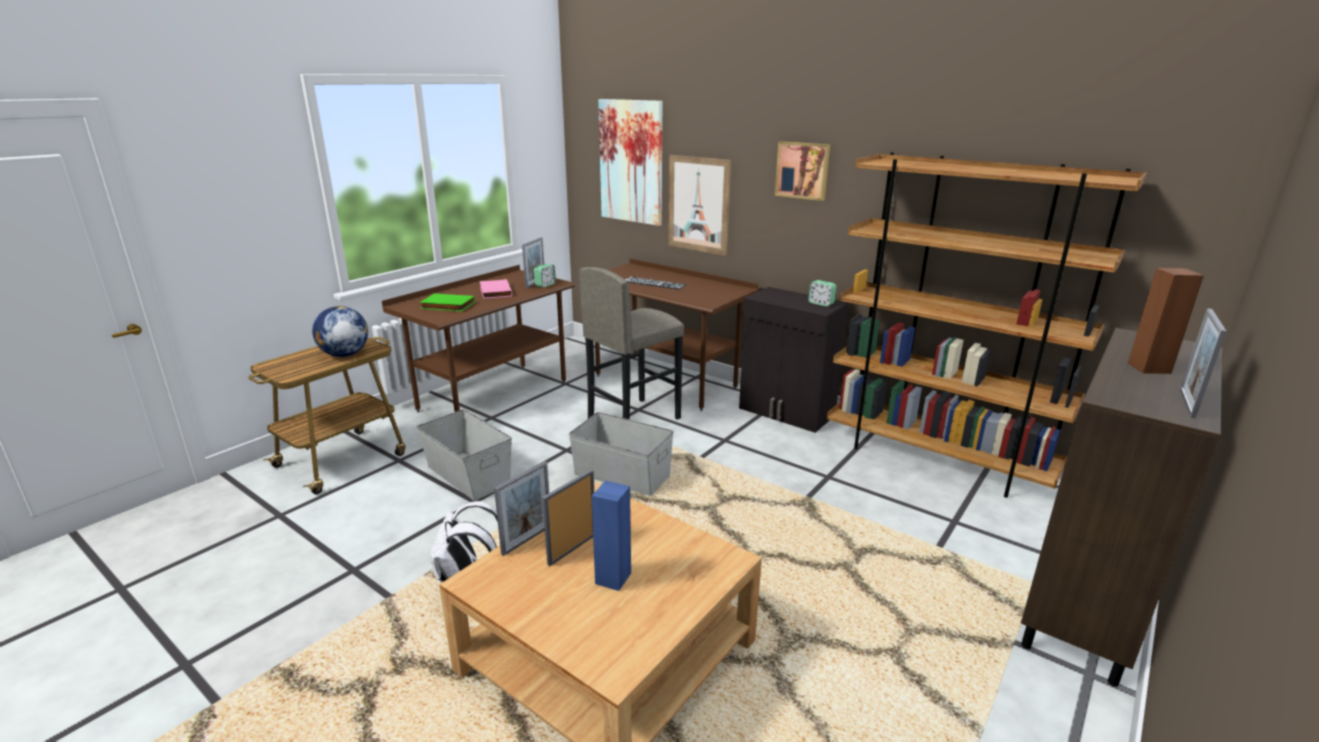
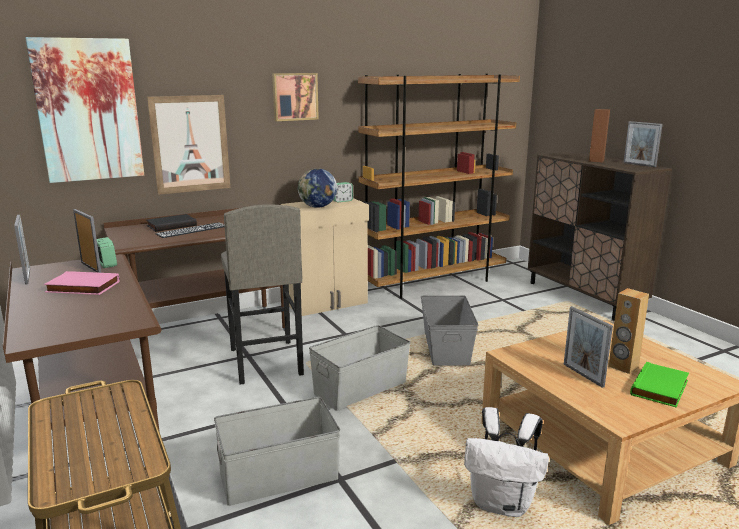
camera: 65 degrees left, 5 degrees down
globe [312,306,368,357] -> globe moved to [298,168,337,208]
green book [419,294,475,311] -> green book moved to [630,362,689,407]
picture frame [494,461,549,556] -> picture frame moved to [14,215,30,285]
blue speaker [592,480,631,591] -> brown speaker [608,288,649,374]
black cabinet [739,287,849,433] -> beige cabinet [281,198,369,316]
none -> black book [146,214,197,232]
none -> grey storage box [421,295,478,366]

